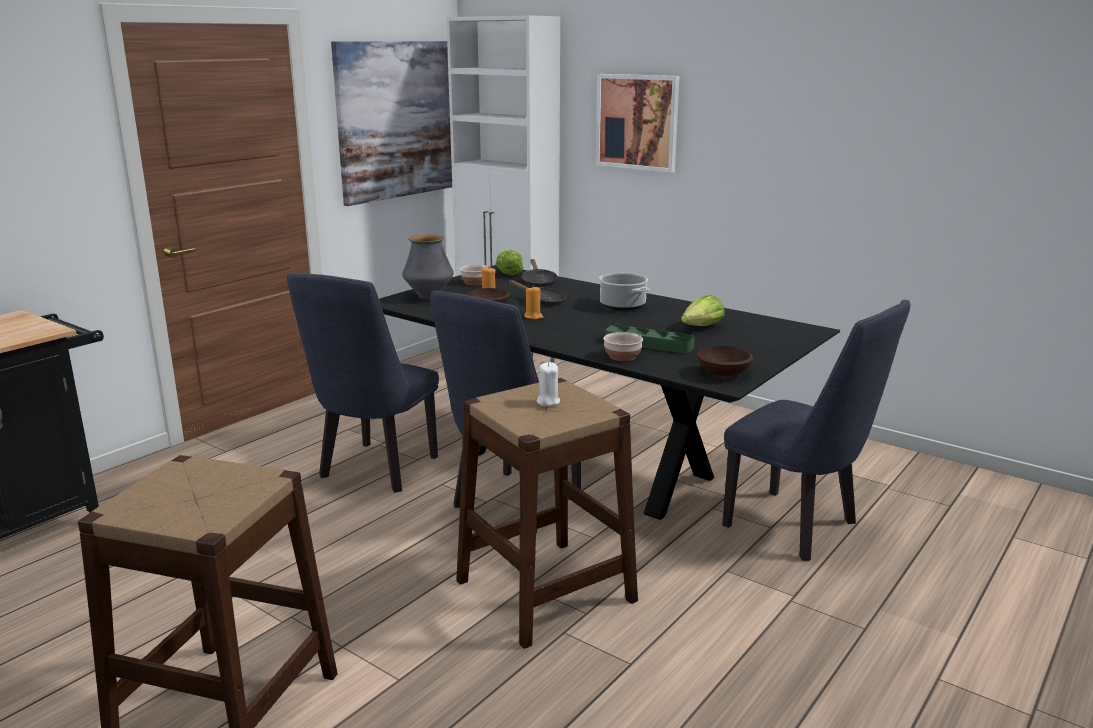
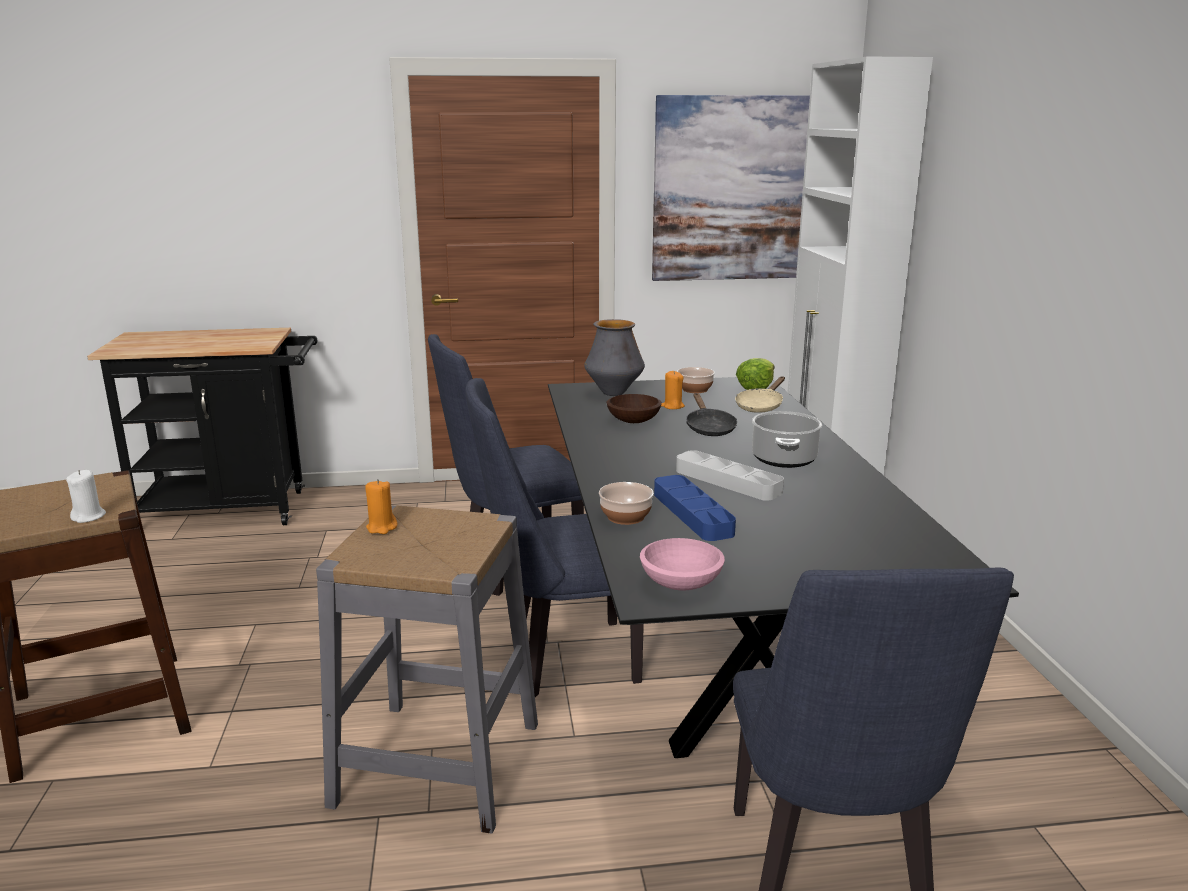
camera: 45 degrees right, 0 degrees up
brown stool [456,378,638,649] -> grey stool [316,505,538,834]
black frying pan [521,259,558,287] -> beige frying pan [735,377,785,413]
orange candle [524,285,543,320] -> orange candle moved to [365,479,397,534]
white candle [537,362,560,406] -> white candle moved to [66,470,106,523]
picture [596,74,680,173] -> none
green tray [606,325,695,353] -> blue tray [654,475,736,541]
lettuce [681,295,725,326] -> none
brown bowl [697,346,753,376] -> pink bowl [640,538,725,591]
none -> grey tray [676,450,784,501]

